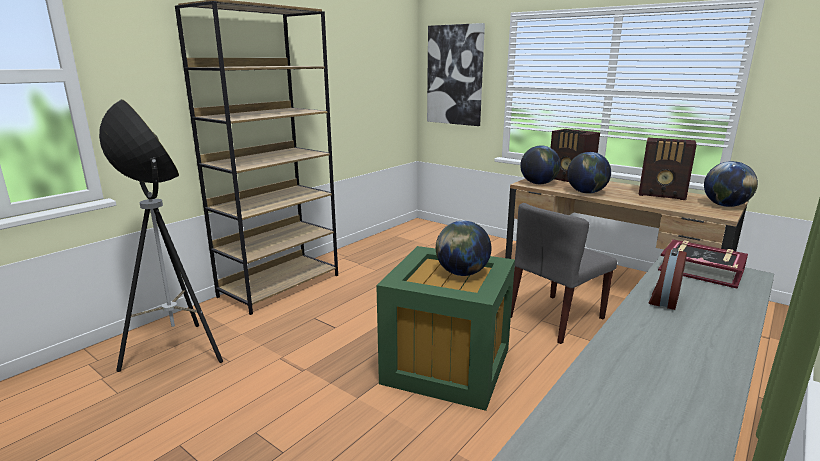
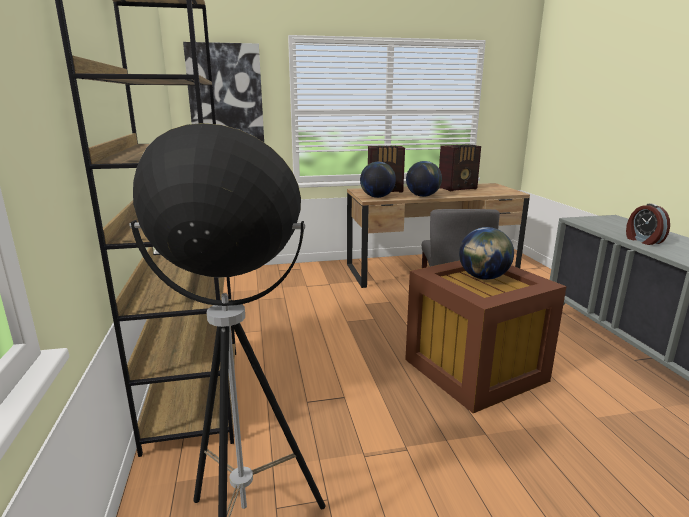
camera: 50 degrees left, 0 degrees up
green storage box [376,246,515,411] -> brown storage box [405,260,567,413]
book [658,239,748,289] -> none
globe [704,161,758,207] -> none

